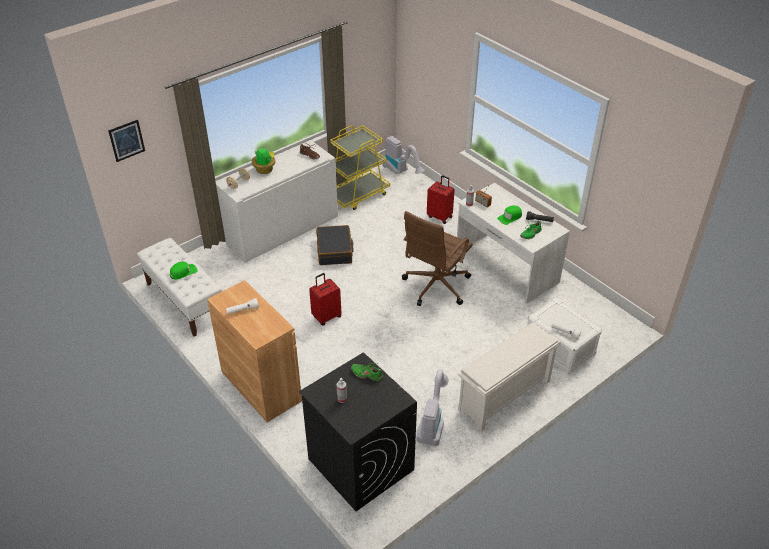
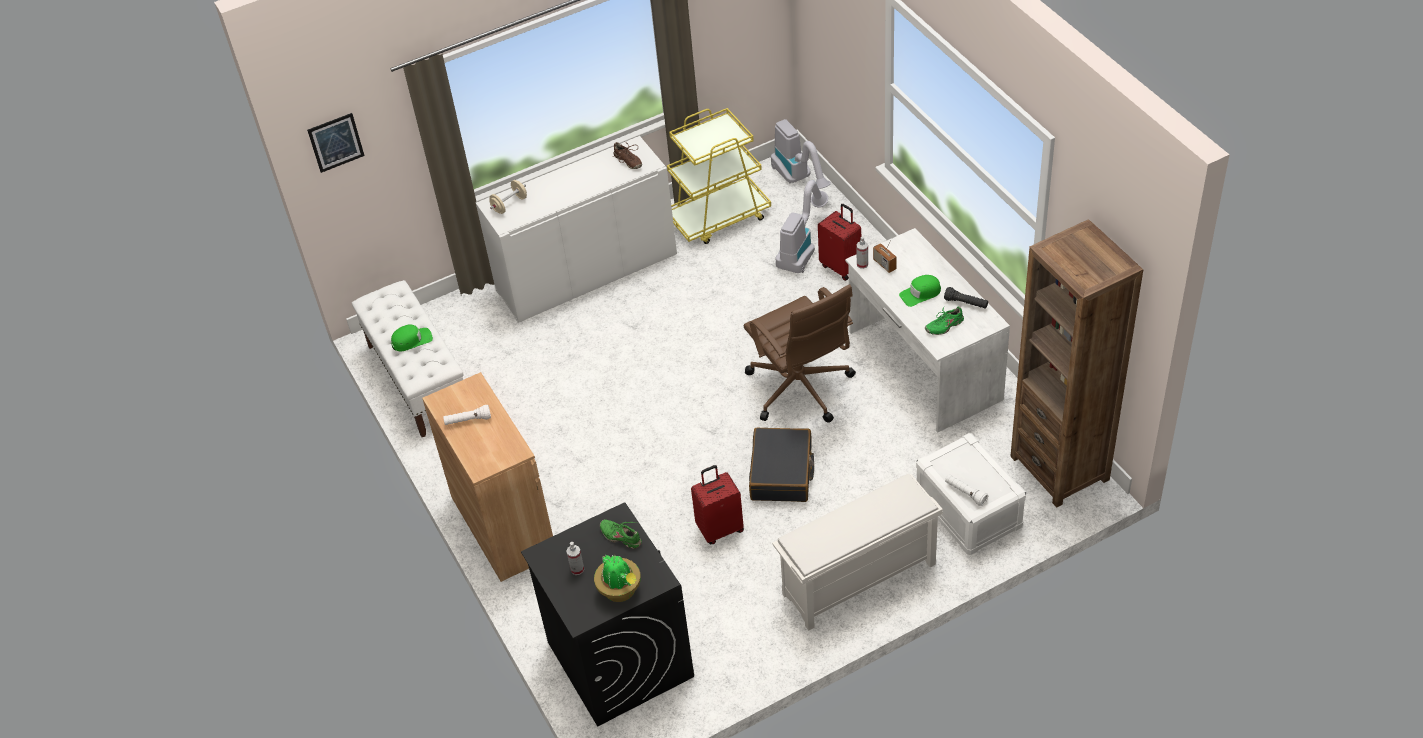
camera: 15 degrees right, 5 degrees up
potted plant [252,148,275,174] -> potted plant moved to [594,555,641,602]
red suitcase [309,273,341,325] -> red suitcase moved to [691,465,744,544]
black suitcase [316,225,354,265] -> black suitcase moved to [749,428,814,502]
brown office chair [402,211,473,306] -> brown office chair turned 75 degrees counterclockwise [744,284,856,423]
vacuum cleaner [416,369,449,446] -> vacuum cleaner moved to [776,180,828,273]
none -> brown bookcase [1010,219,1143,508]

